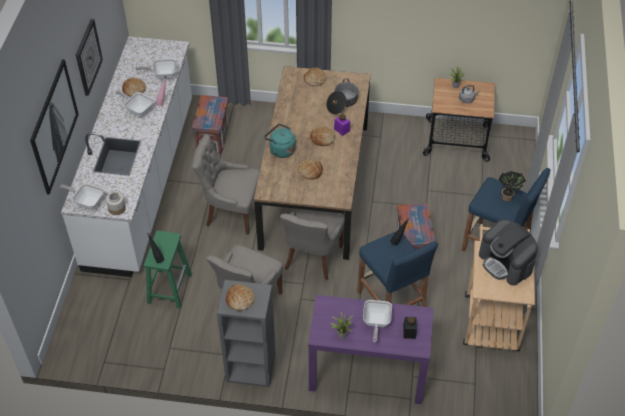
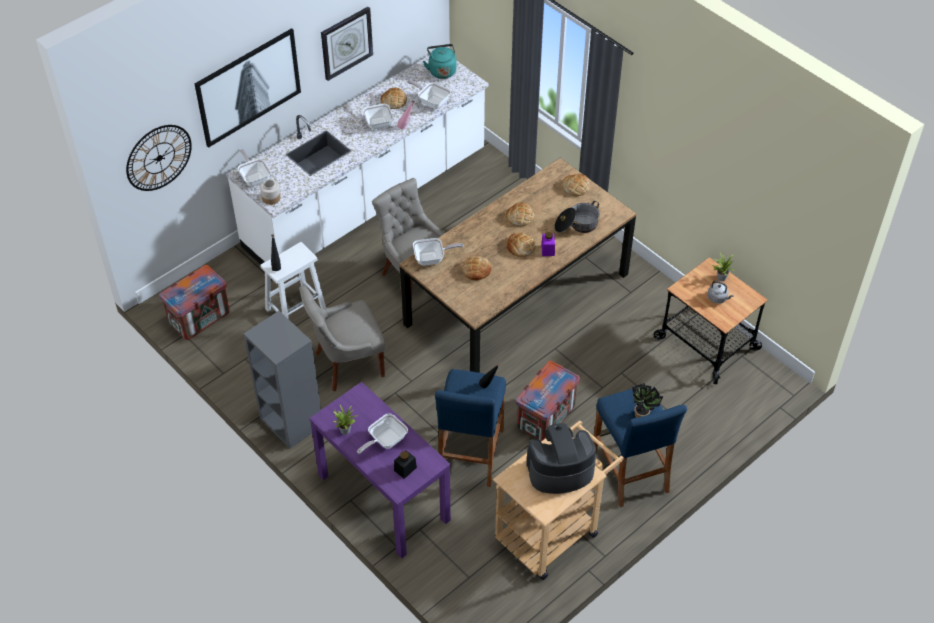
camera: 40 degrees right, 0 degrees up
green stool [144,230,192,309] -> white stool [260,242,326,319]
crate [192,95,229,154] -> crate moved to [159,265,230,340]
bread [226,284,255,311] -> bread moved to [506,203,534,226]
turquoise kettle [264,124,296,158] -> turquoise kettle moved to [423,44,457,79]
grey chair [280,208,345,280] -> none
coffee machine [479,219,538,286] -> coffee machine turned 75 degrees clockwise [526,423,596,494]
none -> wall clock [126,125,192,191]
none -> frying pan [413,238,464,266]

